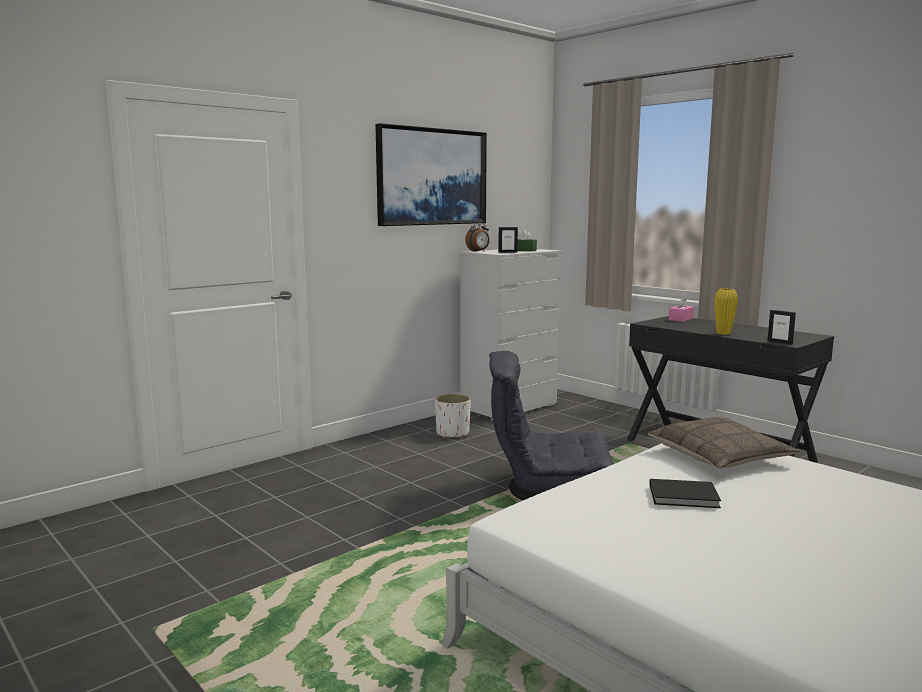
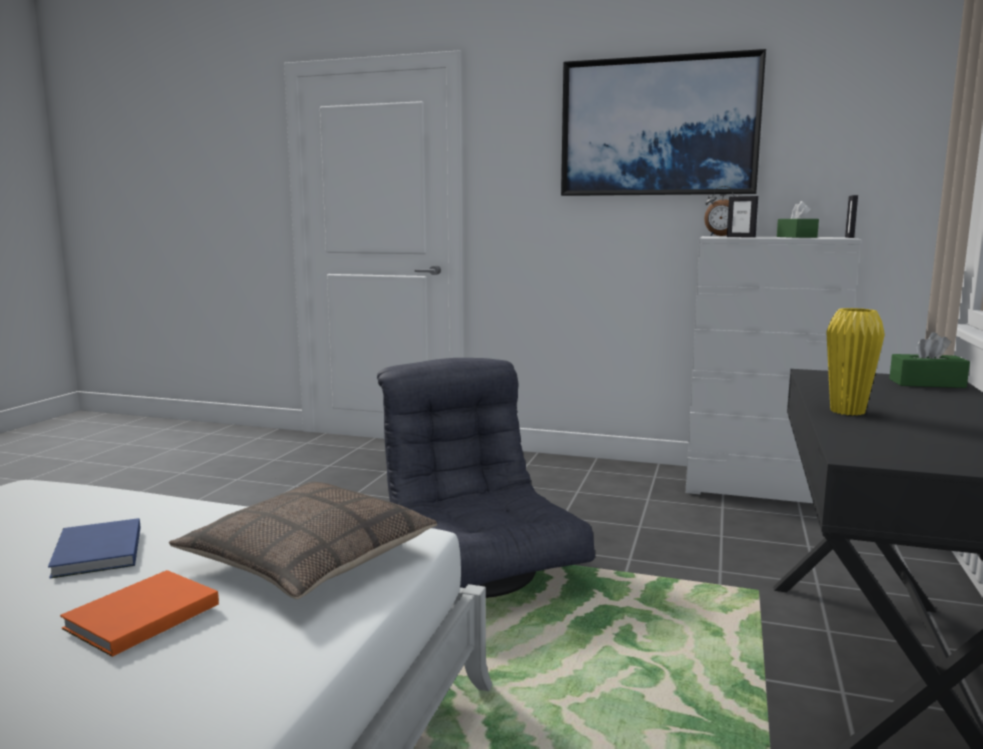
camera: 60 degrees right, 0 degrees up
white planter [435,394,471,438] -> none
black book [649,479,721,508] -> blue book [48,518,140,579]
pink tissue box [668,296,694,322] -> green tissue box [889,332,970,388]
picture frame [767,310,796,345] -> picture frame moved to [845,195,858,238]
none -> orange book [60,570,219,657]

